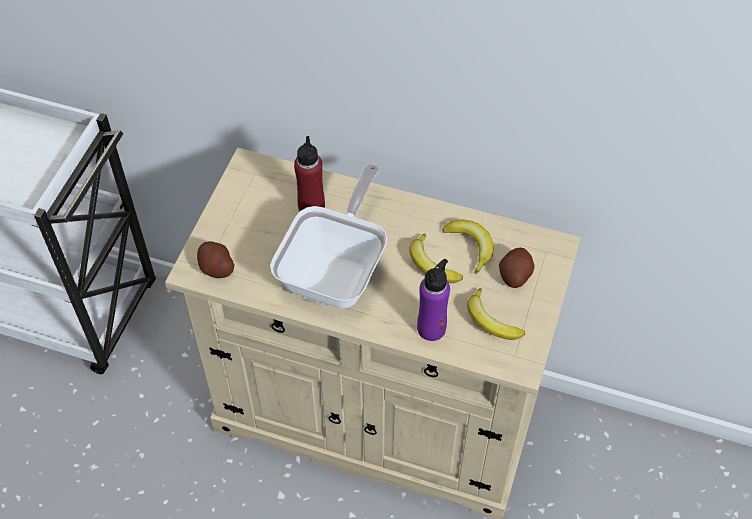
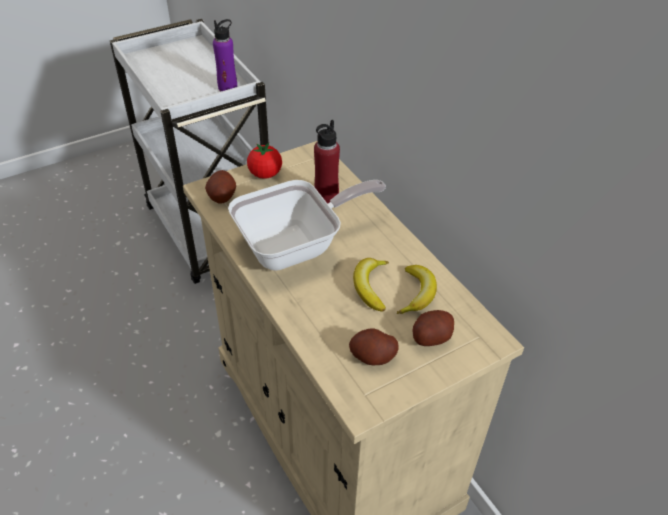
camera: 40 degrees right, 10 degrees down
purple bottle [417,259,450,341] -> purple bottle moved to [213,19,237,91]
banana [467,288,525,340] -> potato [349,328,398,365]
none -> tomato [247,143,282,179]

